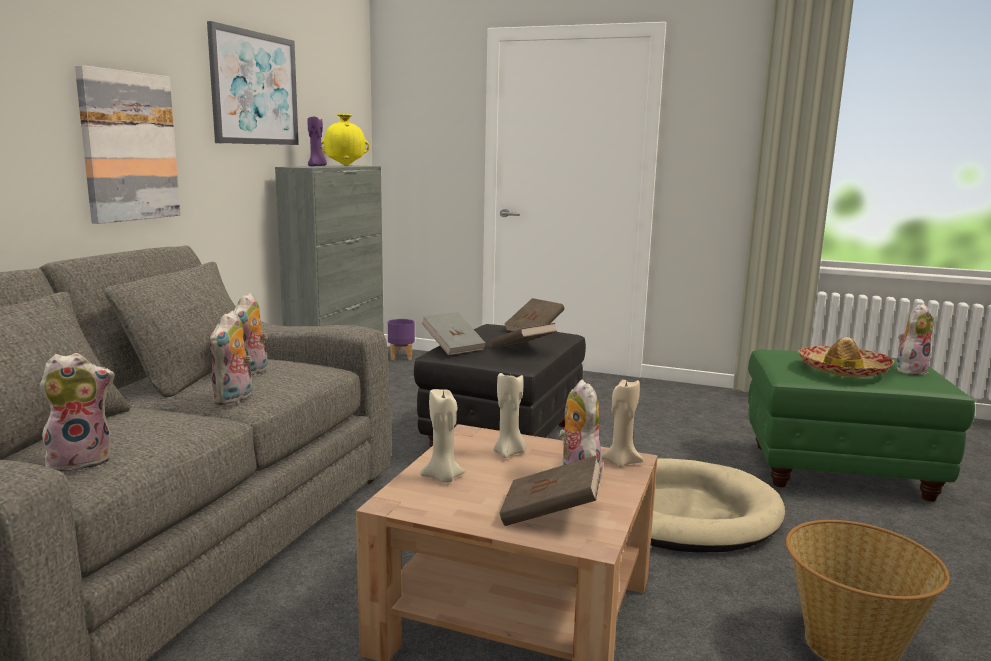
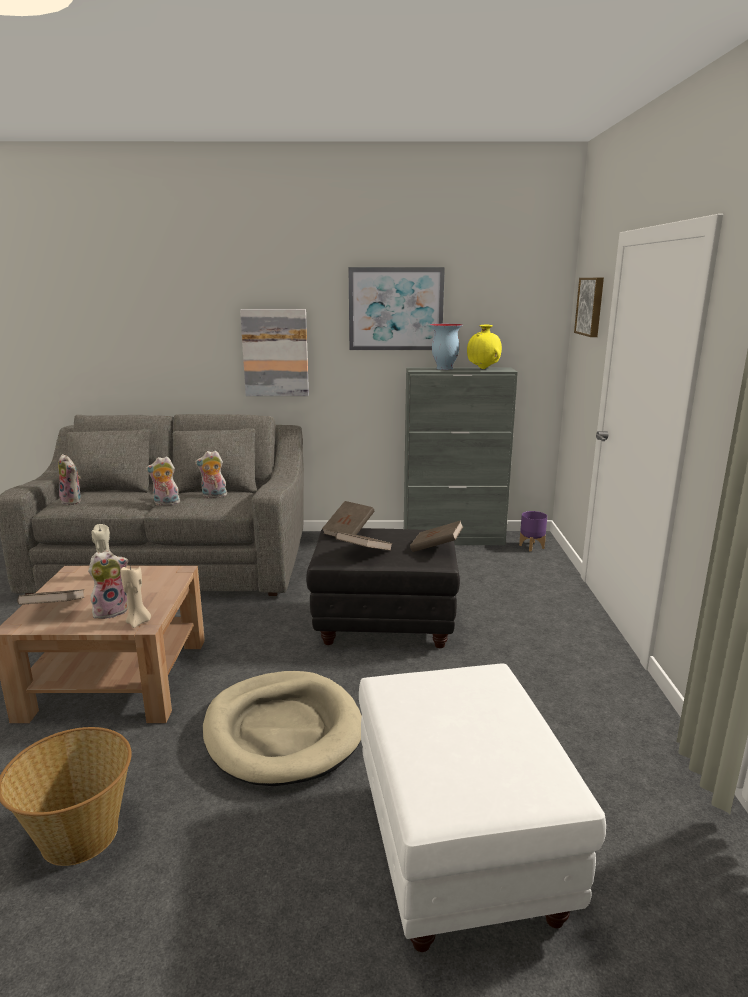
camera: 70 degrees right, 5 degrees up
purple candle [308,117,327,166] -> vase [430,324,463,370]
grey book [422,312,486,355] -> brown book [322,501,374,537]
beige candle [493,371,526,458] -> none
green ottoman [748,350,975,502] -> white ottoman [359,663,606,952]
hat [797,337,894,377] -> none
plush toy [896,304,934,375] -> none
none -> picture [574,278,604,337]

